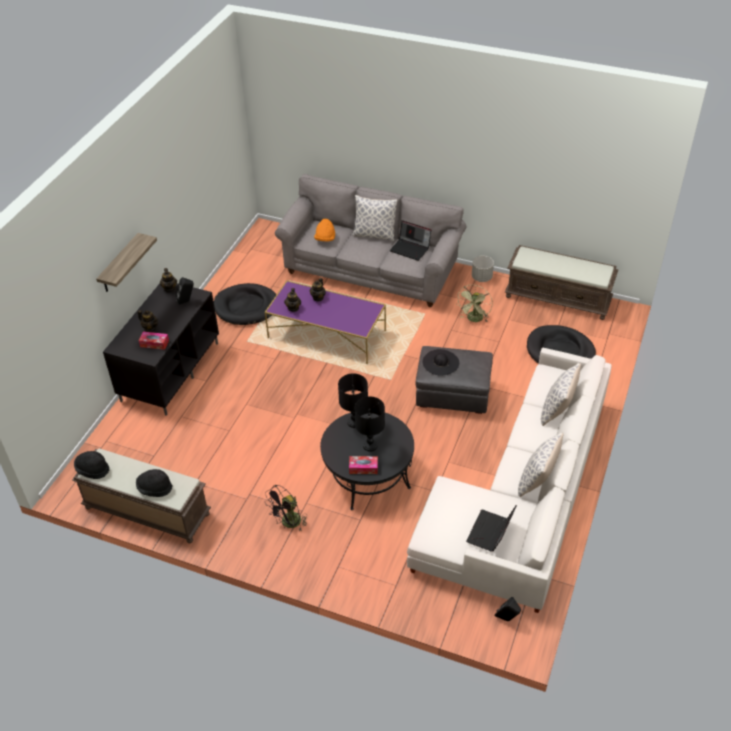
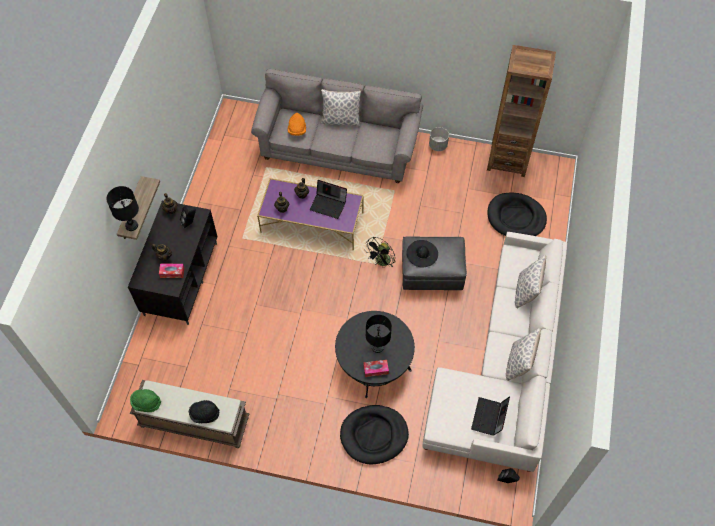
camera: 10 degrees left, 15 degrees up
black hat [74,451,109,479] -> green hat [130,389,161,412]
black dog bed [214,283,277,325] -> black dog bed moved to [340,405,409,464]
black fan [265,485,307,531] -> black fan moved to [364,237,396,267]
black table lamp [338,373,368,428] -> black table lamp moved to [107,186,139,231]
laptop [390,220,431,261] -> laptop moved to [310,180,347,219]
green fan [456,285,493,322] -> none
brown bench [505,245,618,320] -> brown bookcase [487,45,556,177]

